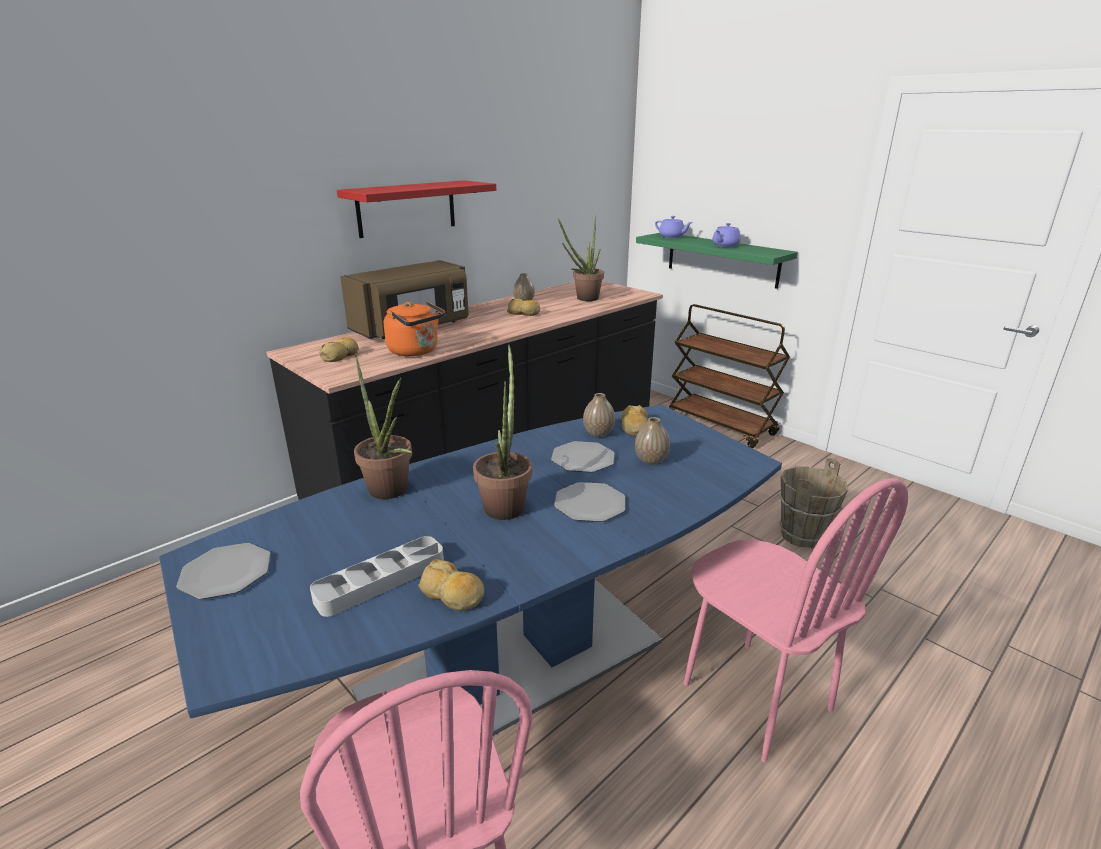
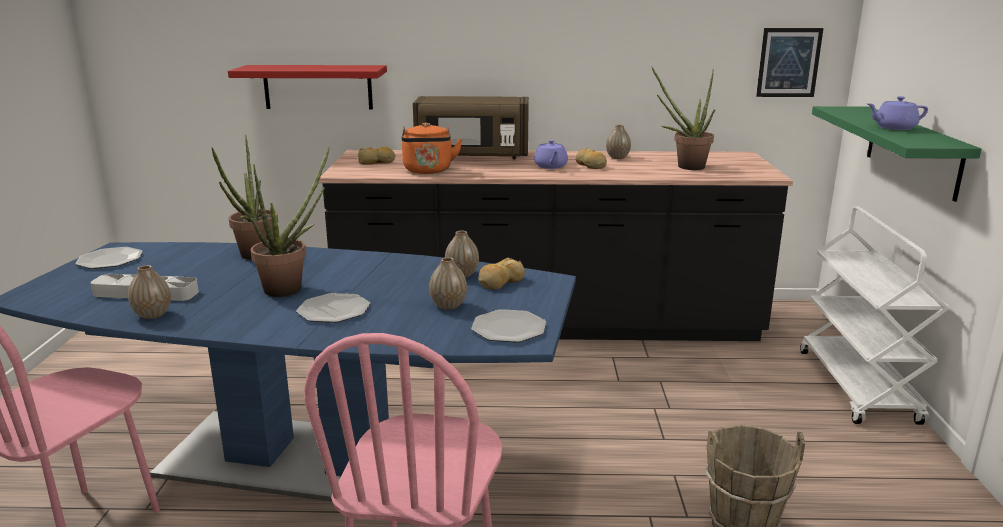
camera: 45 degrees right, 5 degrees down
red shelf [337,180,496,238] -> red shelf moved to [228,65,387,109]
bread [419,559,484,611] -> vase [128,265,171,319]
plate [551,441,615,473] -> plate moved to [471,309,546,343]
purple teapot [655,216,693,238] -> purple teapot moved to [534,140,568,169]
brown cart [669,304,790,448] -> white cart [800,206,950,425]
none -> picture [756,28,824,97]

